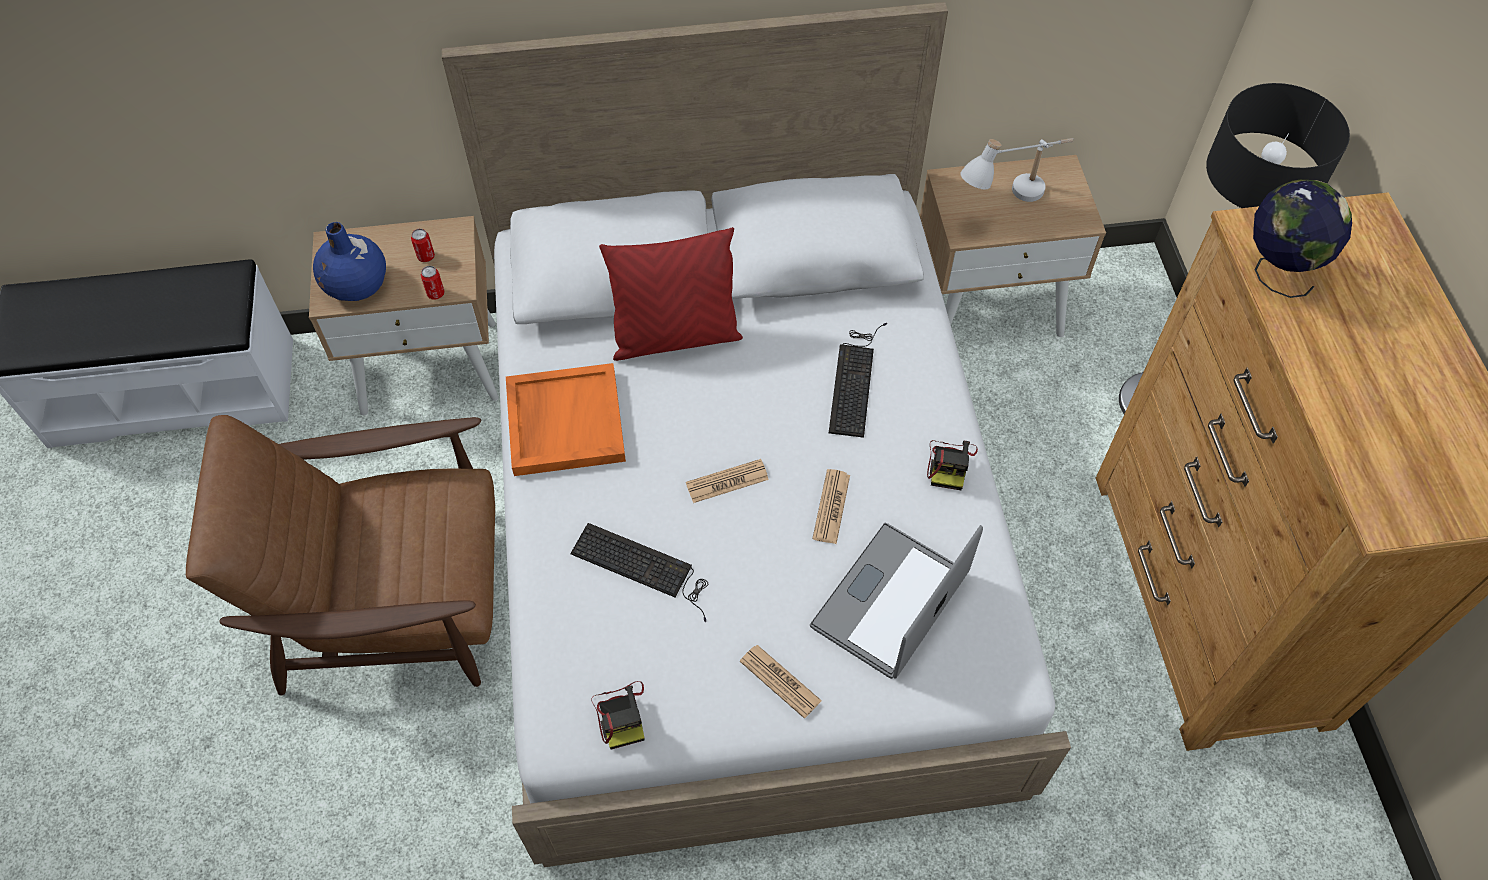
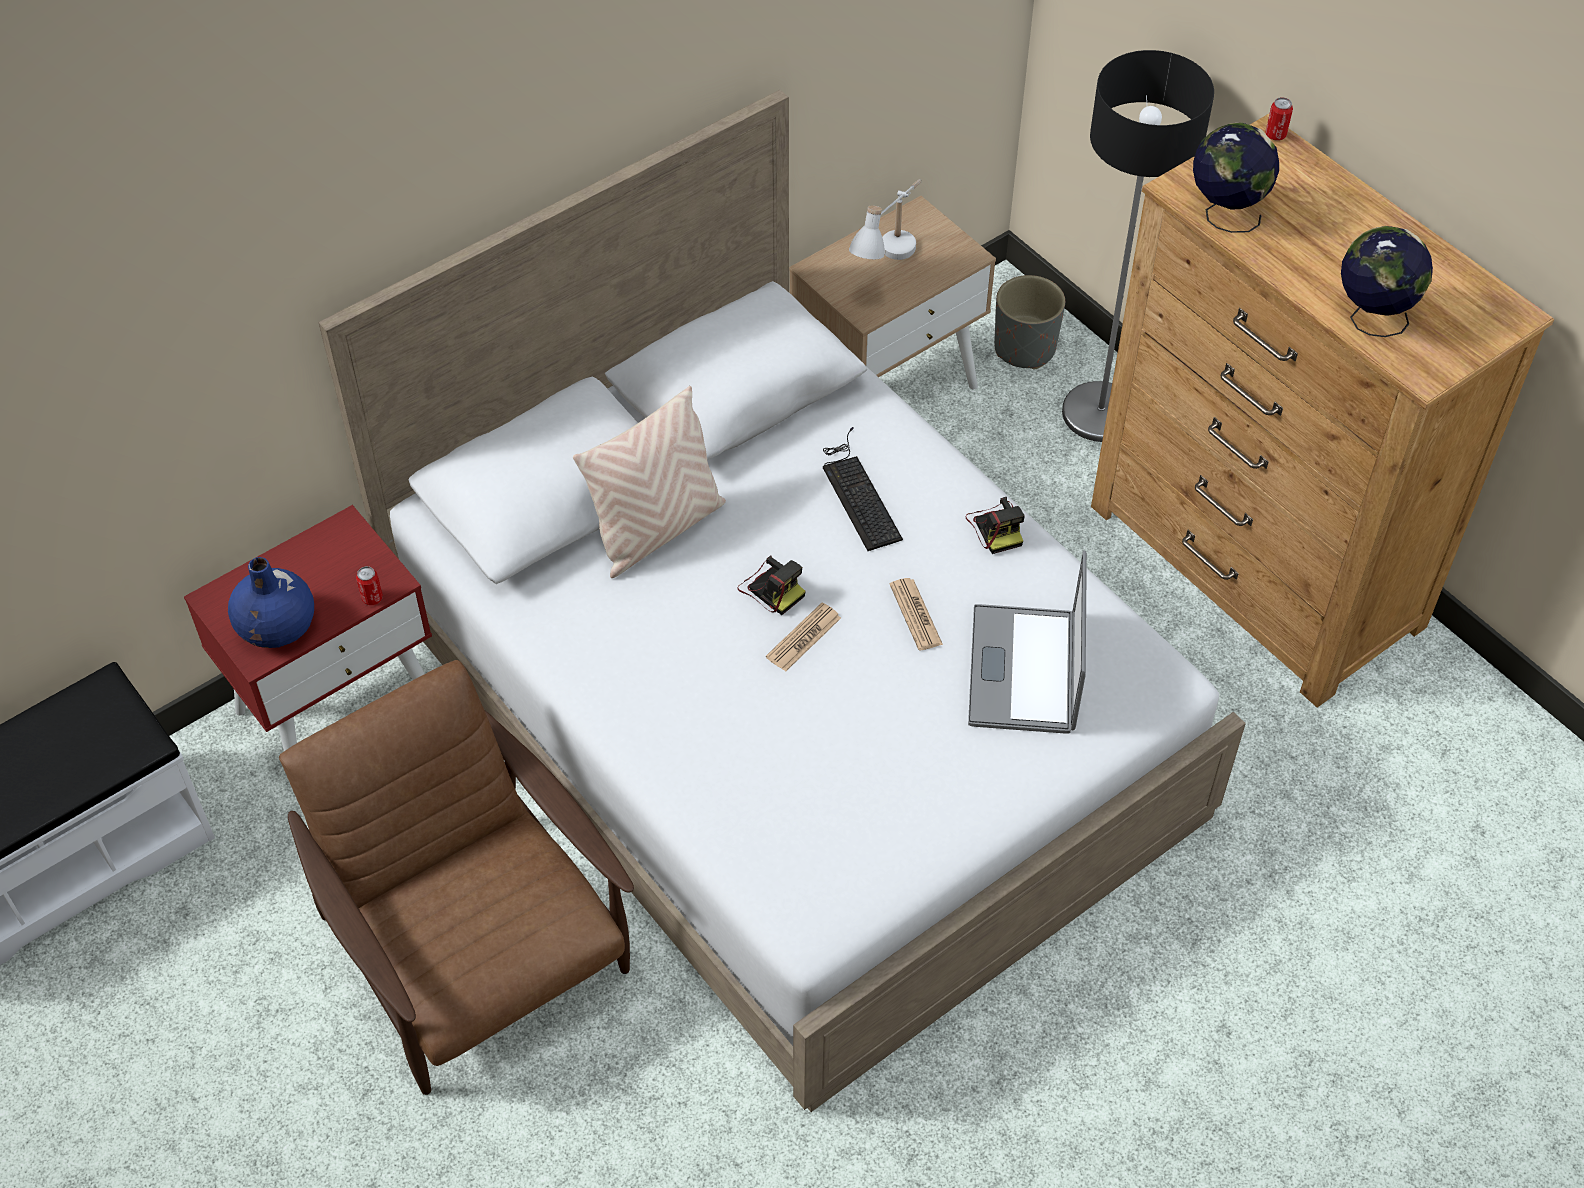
camera: 30 degrees left, 5 degrees down
brown armchair [186,415,495,696] -> brown armchair turned 90 degrees clockwise [279,660,634,1095]
beige nightstand [309,216,499,415] -> red nightstand [184,505,432,751]
can [411,228,435,262] -> can moved to [1265,97,1293,141]
orange tray [506,363,626,476] -> none
keyboard [570,523,708,622] -> none
camera [591,681,645,750] -> camera moved to [737,556,806,615]
red pillow [599,227,743,361] -> beige pillow [573,386,726,578]
newspaper [740,645,822,718] -> none
none -> grey planter [994,275,1065,370]
none -> globe [1341,226,1433,337]

